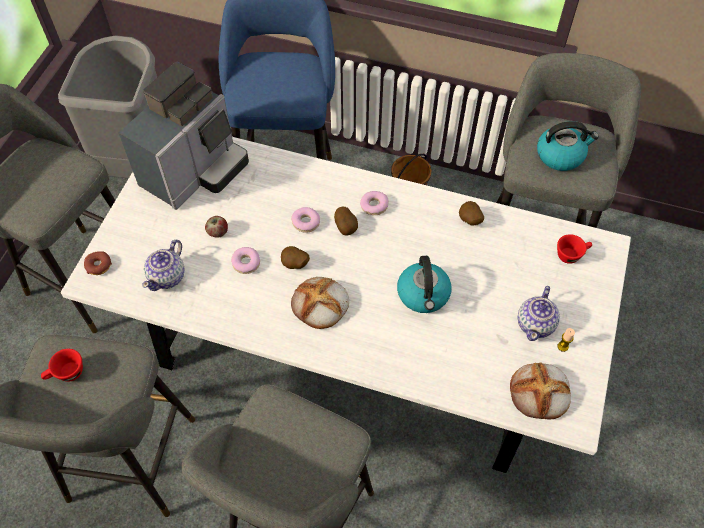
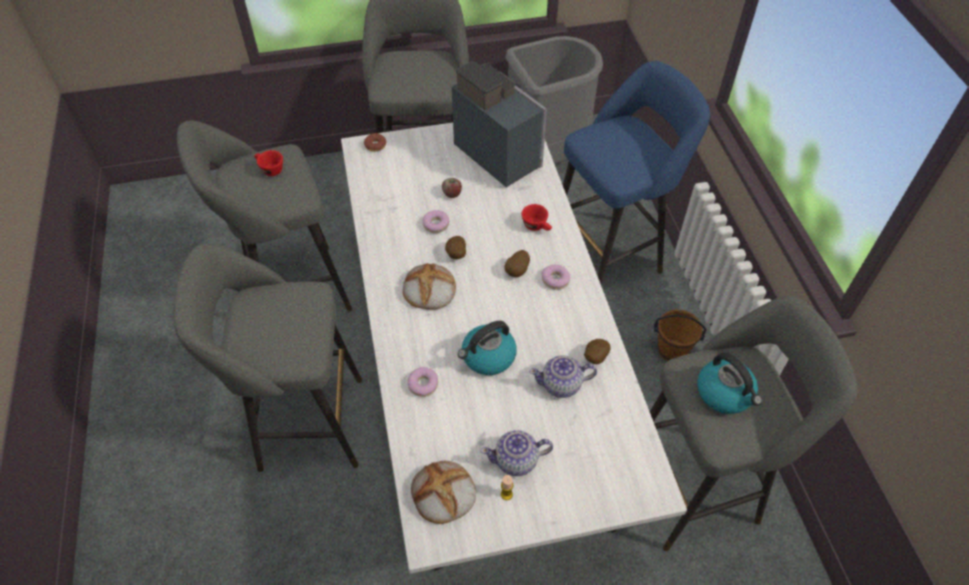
camera: 60 degrees right, 5 degrees down
coffee machine [118,62,249,210] -> coffee machine turned 135 degrees counterclockwise [452,61,547,187]
teapot [142,240,185,291] -> teapot moved to [529,355,597,398]
donut [291,207,320,233] -> donut moved to [408,367,438,397]
red cup [557,234,592,264] -> red cup moved to [522,204,552,231]

